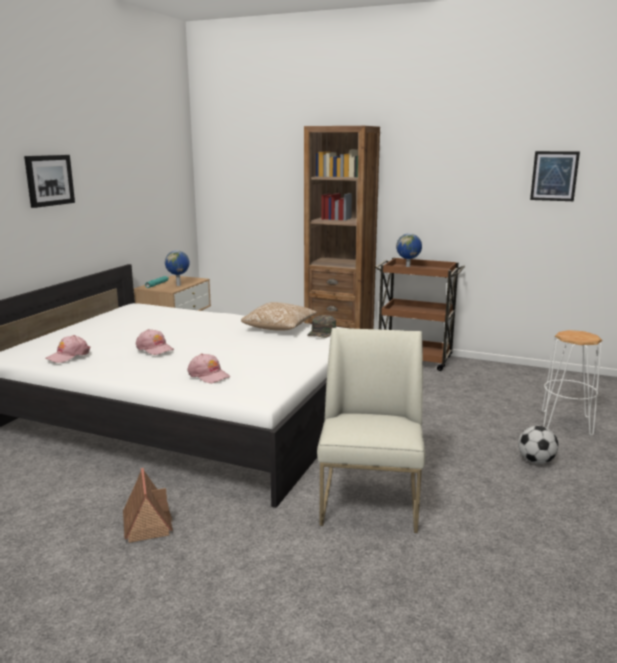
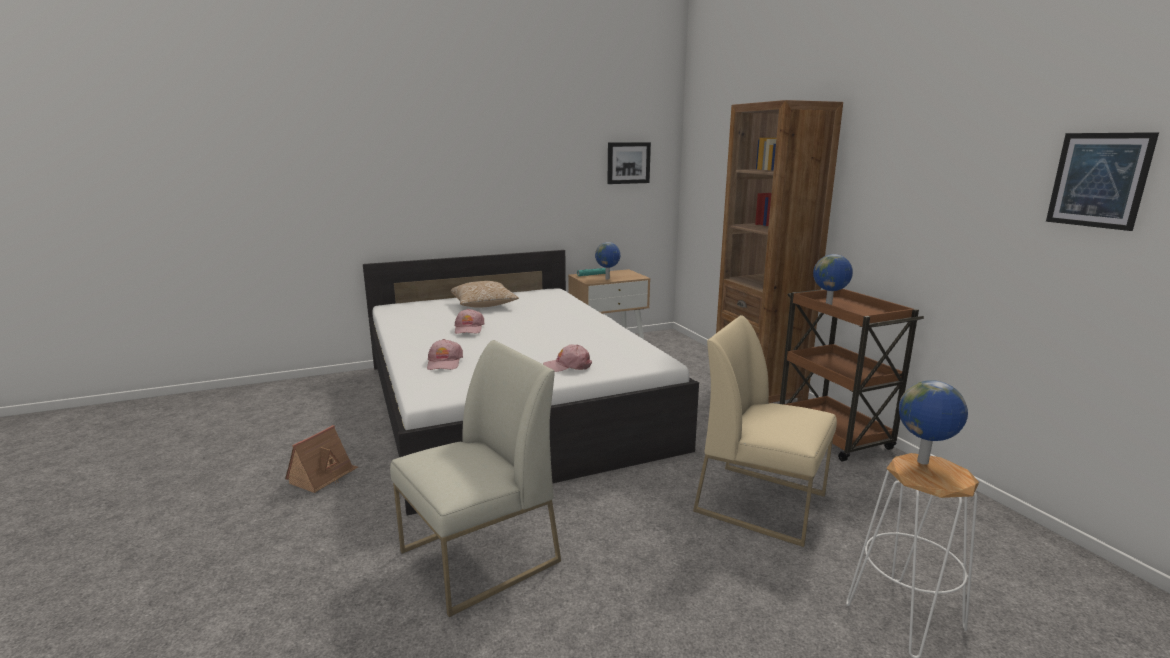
camera: 45 degrees right, 0 degrees up
picture [24,155,75,208] -> picture moved to [607,142,651,184]
pink cap [46,335,90,363] -> pink cap moved to [543,345,592,372]
pillow [241,302,317,331] -> pillow moved to [450,281,519,308]
green cap [307,315,336,338] -> none
football [518,426,559,464] -> none
none -> beige chair [693,315,837,547]
none -> globe [899,380,968,465]

